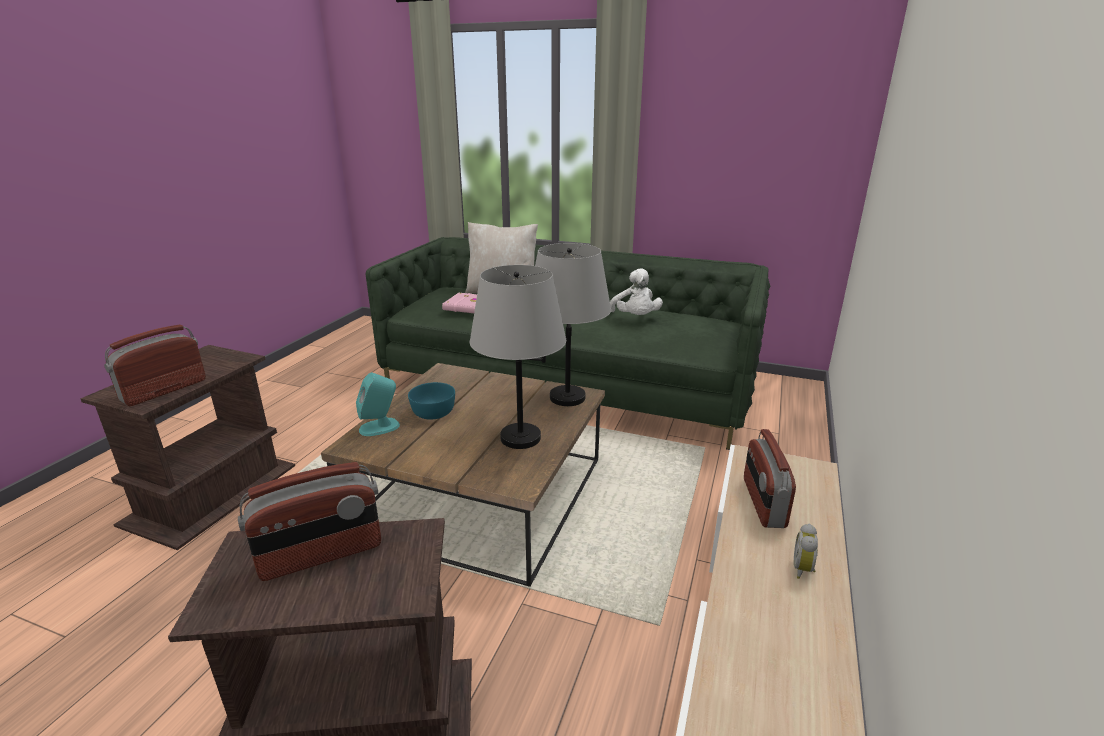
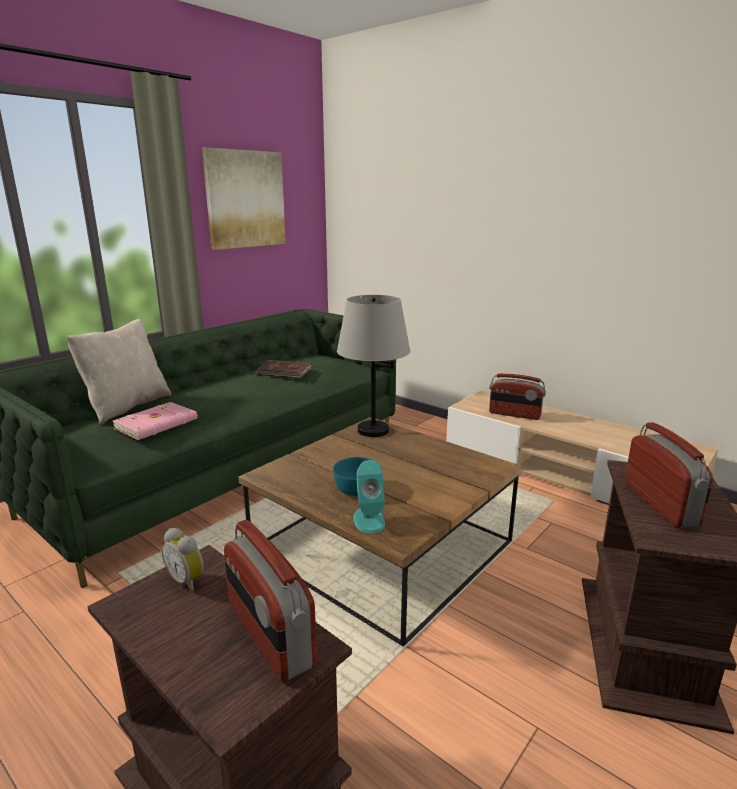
camera: 70 degrees left, 5 degrees down
grey table lamp [470,265,566,449] -> none
white plush toy [610,268,663,315] -> brown book [256,360,312,378]
alarm clock [794,523,818,579] -> alarm clock moved to [162,528,204,592]
none -> picture [202,147,286,250]

